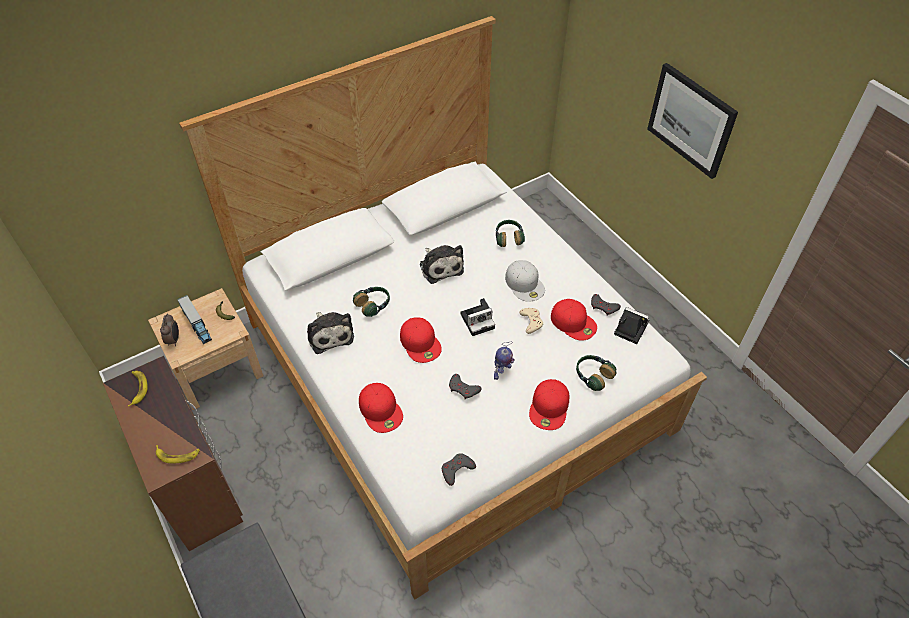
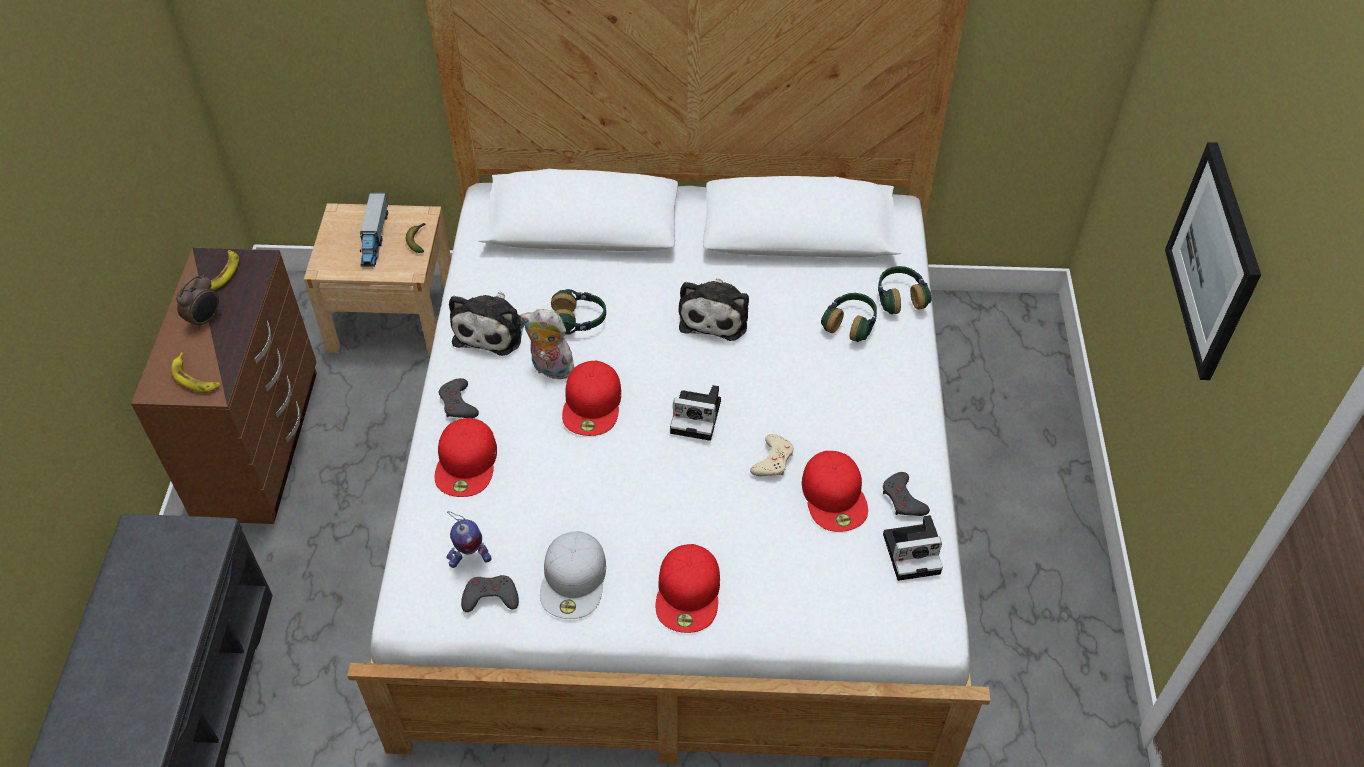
camera: 35 degrees right, 0 degrees up
alarm clock [160,314,179,346] -> alarm clock moved to [176,275,219,330]
grey game controller [449,374,481,400] -> grey game controller moved to [439,378,479,418]
toy robot [494,342,515,380] -> toy robot moved to [447,511,492,568]
white cap [505,260,545,302] -> white cap moved to [540,531,606,619]
red cap [529,379,569,430] -> red cap turned 45 degrees counterclockwise [656,544,720,633]
headphones [576,355,616,391] -> headphones moved to [878,266,931,314]
camera [614,307,650,344] -> camera turned 105 degrees clockwise [883,515,943,581]
none -> plush toy [520,309,578,379]

